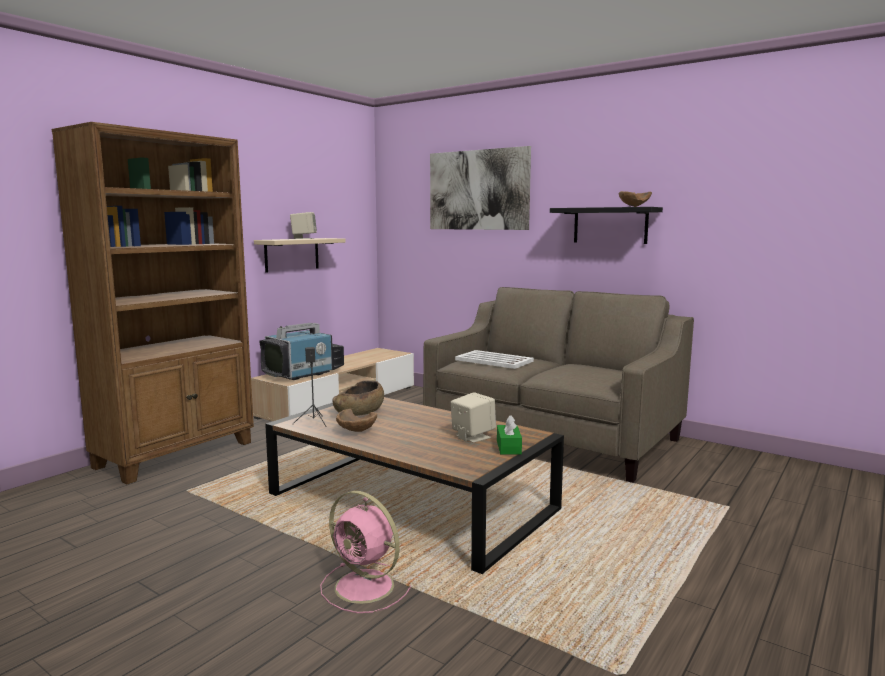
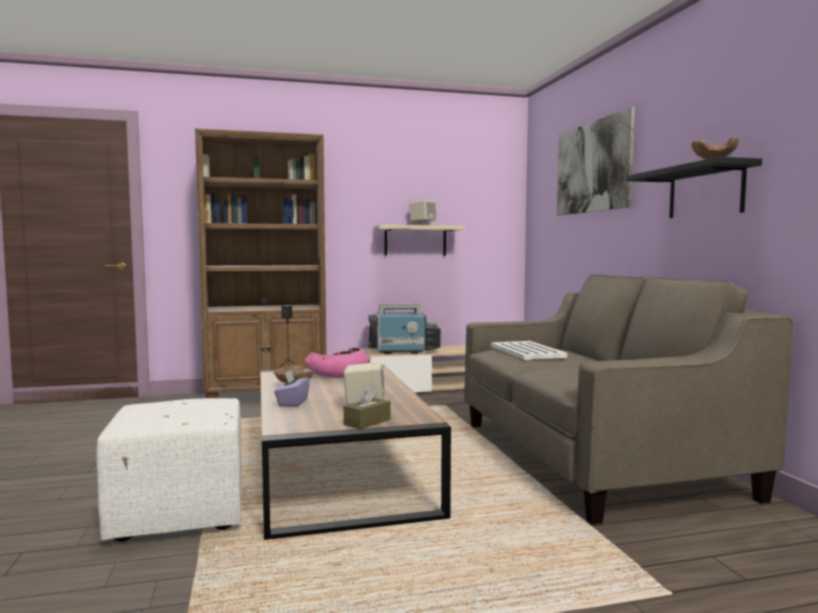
camera: 40 degrees right, 5 degrees down
pink fan [320,491,411,613] -> white ottoman [96,398,242,542]
brown bowl [332,380,384,416] -> pink bowl [305,347,369,377]
green tissue box [497,415,522,454] -> brown tissue box [344,385,391,429]
none -> purple tissue box [274,370,310,407]

